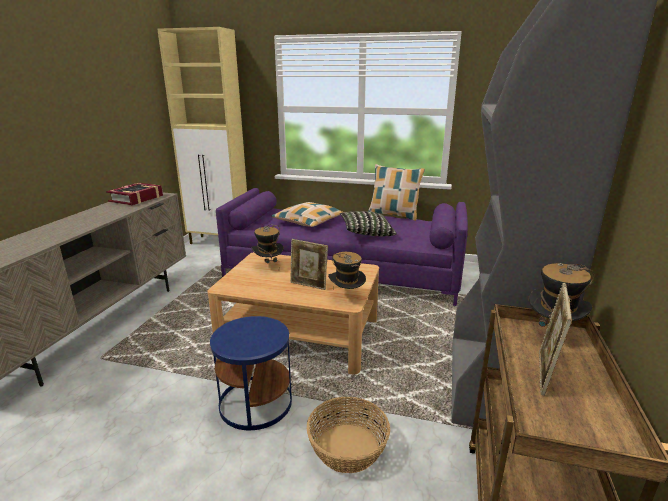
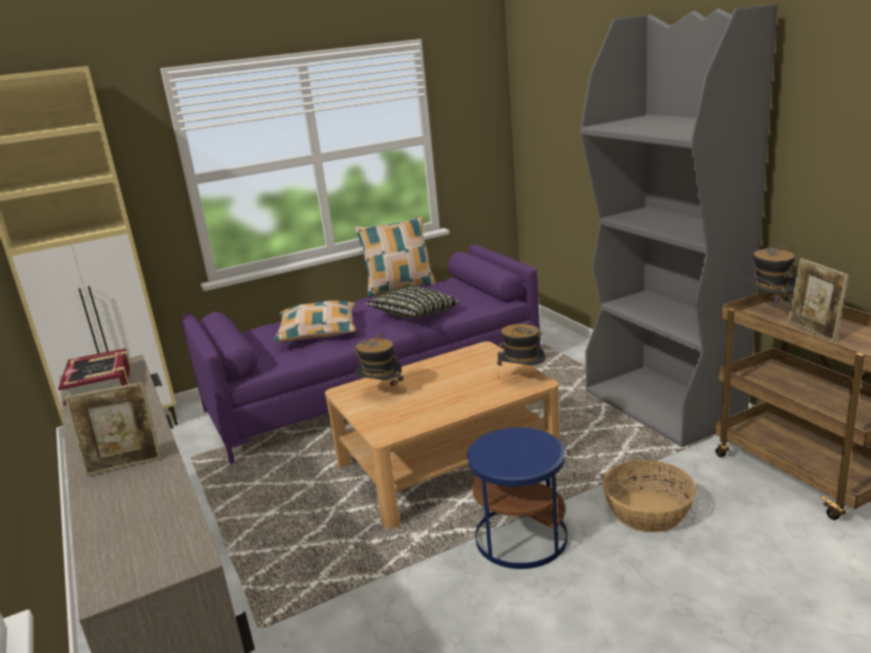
camera: 40 degrees left, 0 degrees up
picture frame [290,239,328,290] -> picture frame moved to [65,382,161,476]

